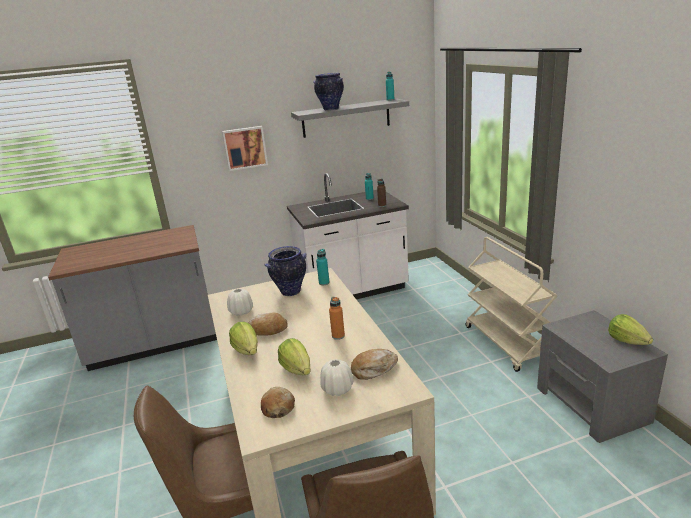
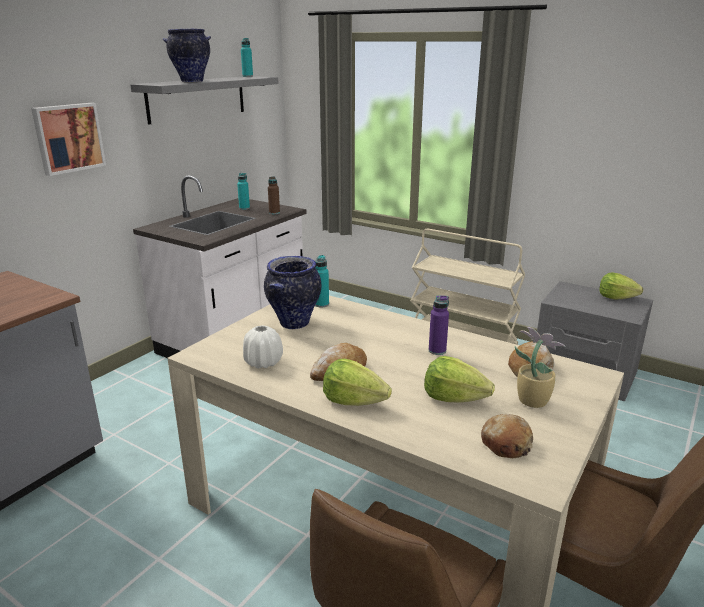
camera: 40 degrees left, 0 degrees up
white vase [320,359,353,396] -> potted plant [515,327,566,408]
orange bottle [329,297,345,340] -> purple bottle [429,295,449,355]

